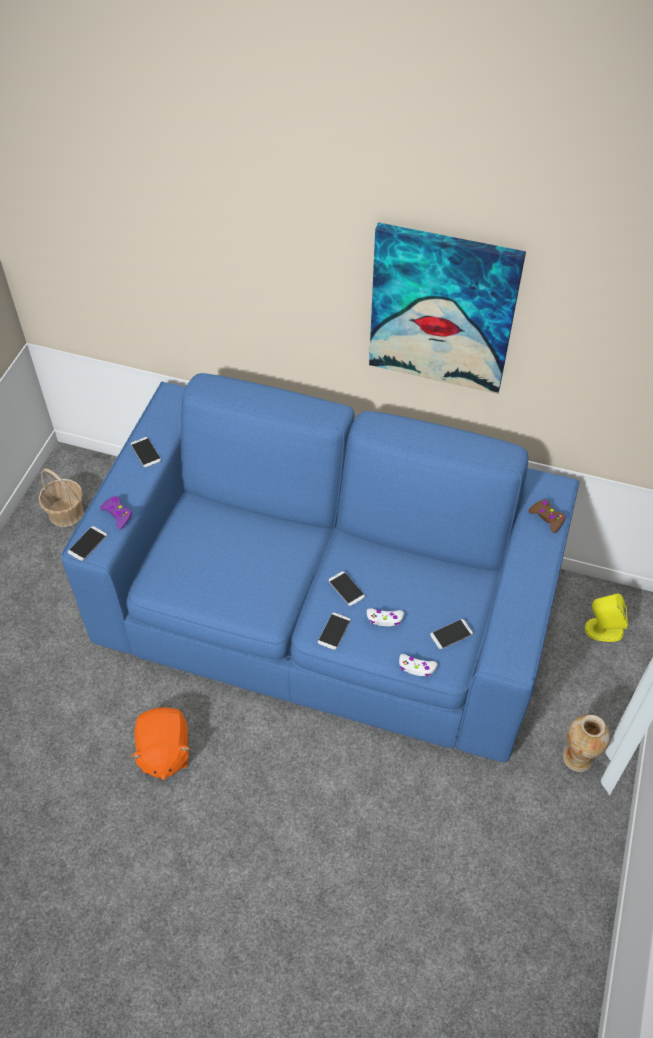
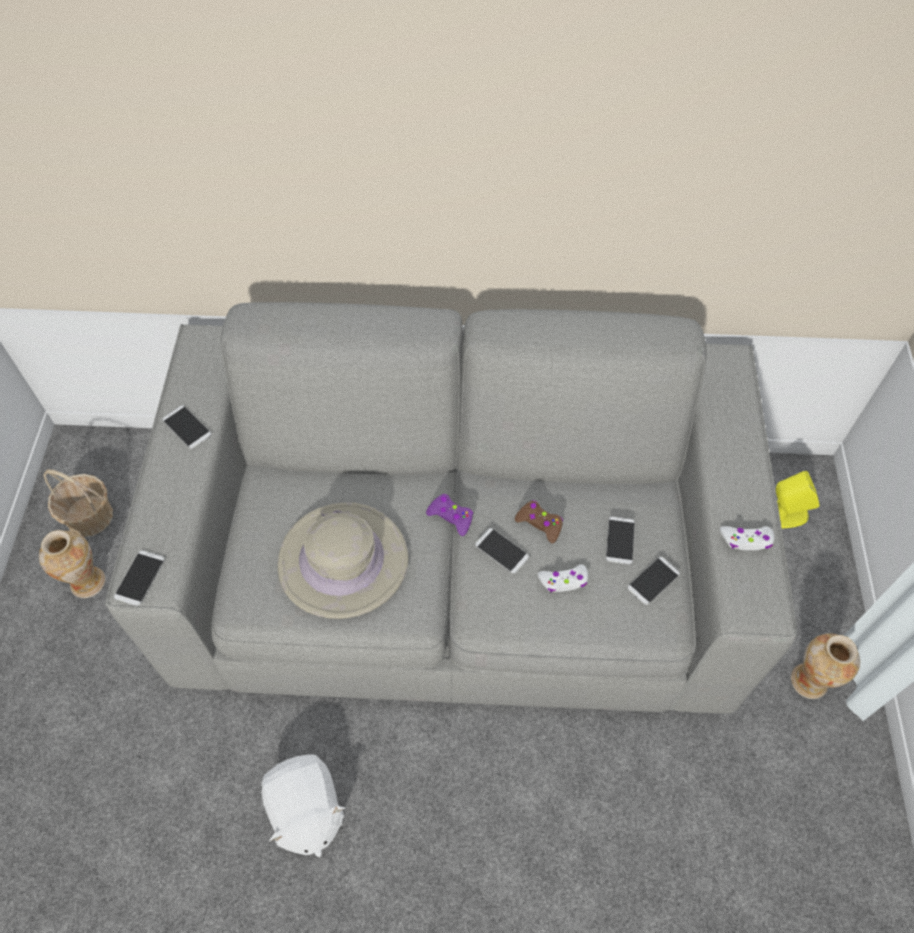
camera: 15 degrees left, 5 degrees up
blue sofa [61,373,580,762] -> grey sofa [106,302,797,714]
purple game controller [100,496,132,530] -> purple game controller moved to [426,494,473,536]
orange plush toy [131,707,190,780] -> white plush toy [261,754,345,857]
phone [318,612,351,650] -> phone moved to [606,516,635,565]
picture [369,222,526,394] -> none
white game controller [399,654,438,676] -> white game controller moved to [720,526,774,550]
brown game controller [529,500,565,533] -> brown game controller moved to [515,500,563,543]
none -> vase [39,530,106,598]
none -> beige hat [278,503,409,619]

